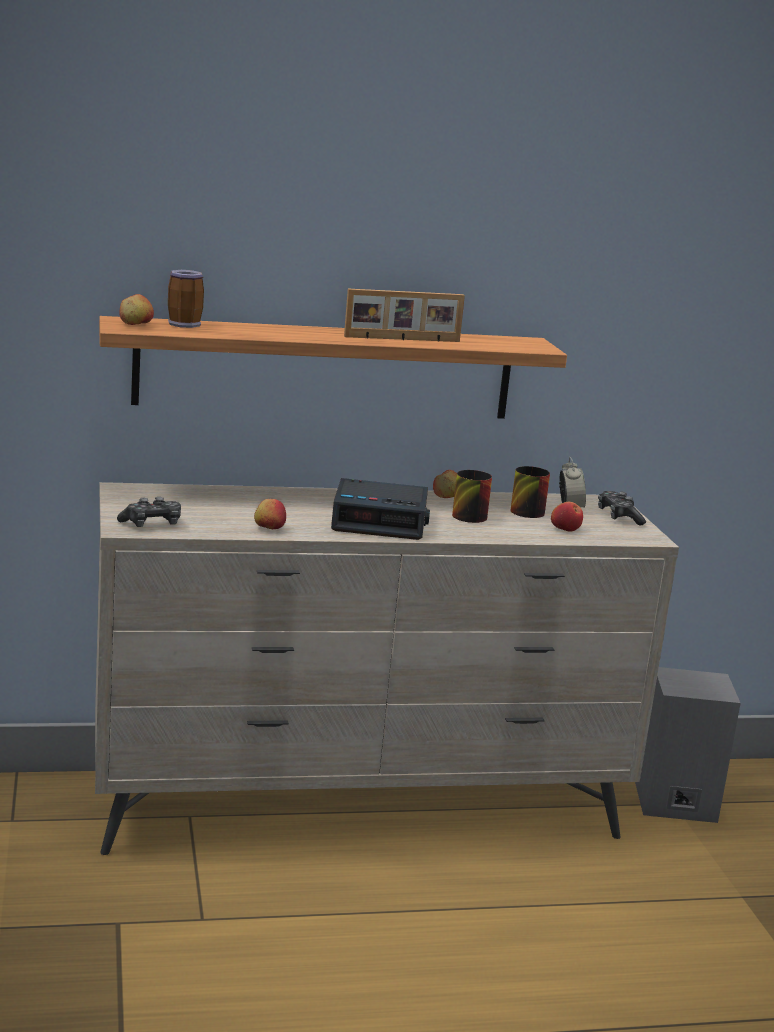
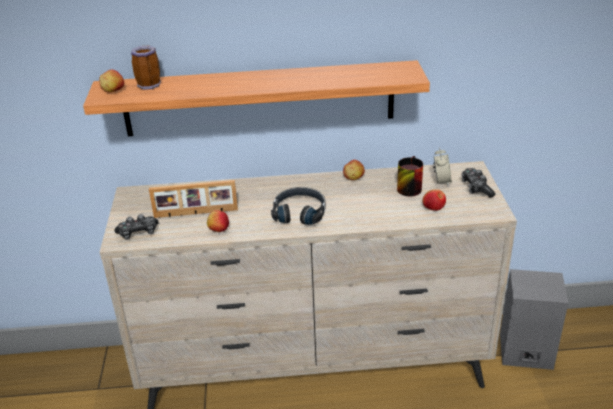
camera: 10 degrees right, 15 degrees up
alarm clock [331,478,430,540] -> black headphones [271,187,325,225]
picture frame [344,289,465,342] -> picture frame moved to [149,180,238,218]
mug [452,470,492,523] -> none

